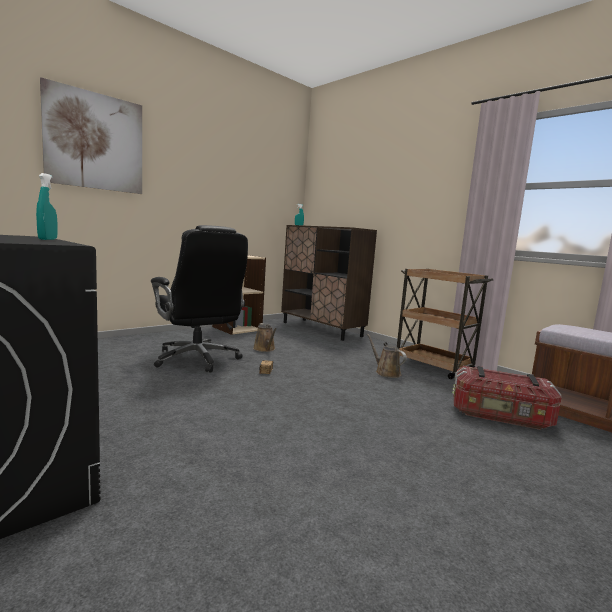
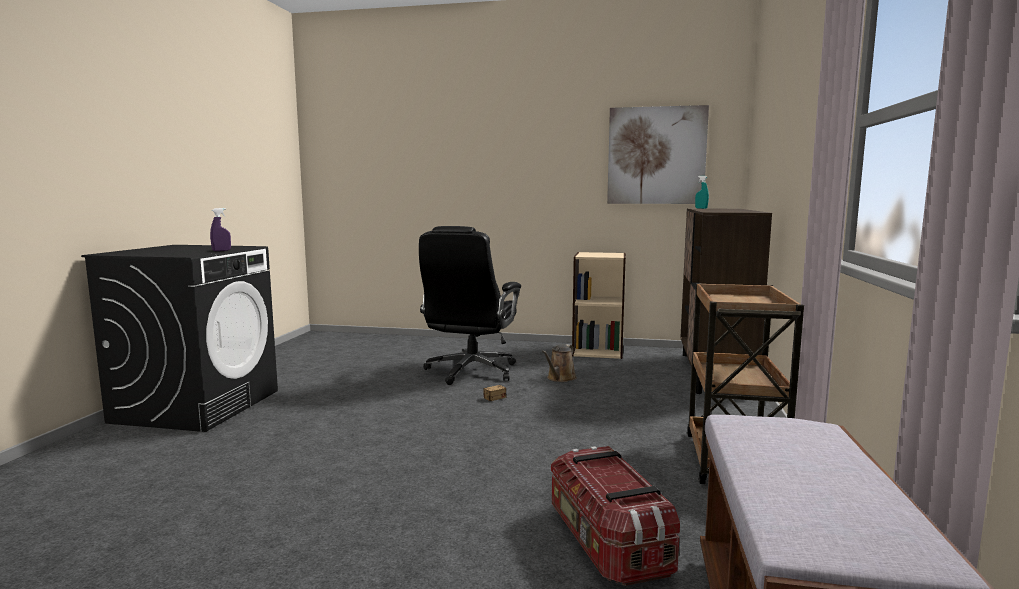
camera: 55 degrees right, 0 degrees up
turquoise spray bottle [36,173,58,240] -> purple spray bottle [210,208,231,251]
picture [40,77,142,194] -> picture moved to [607,105,709,204]
brown watering can [367,334,407,378] -> none

